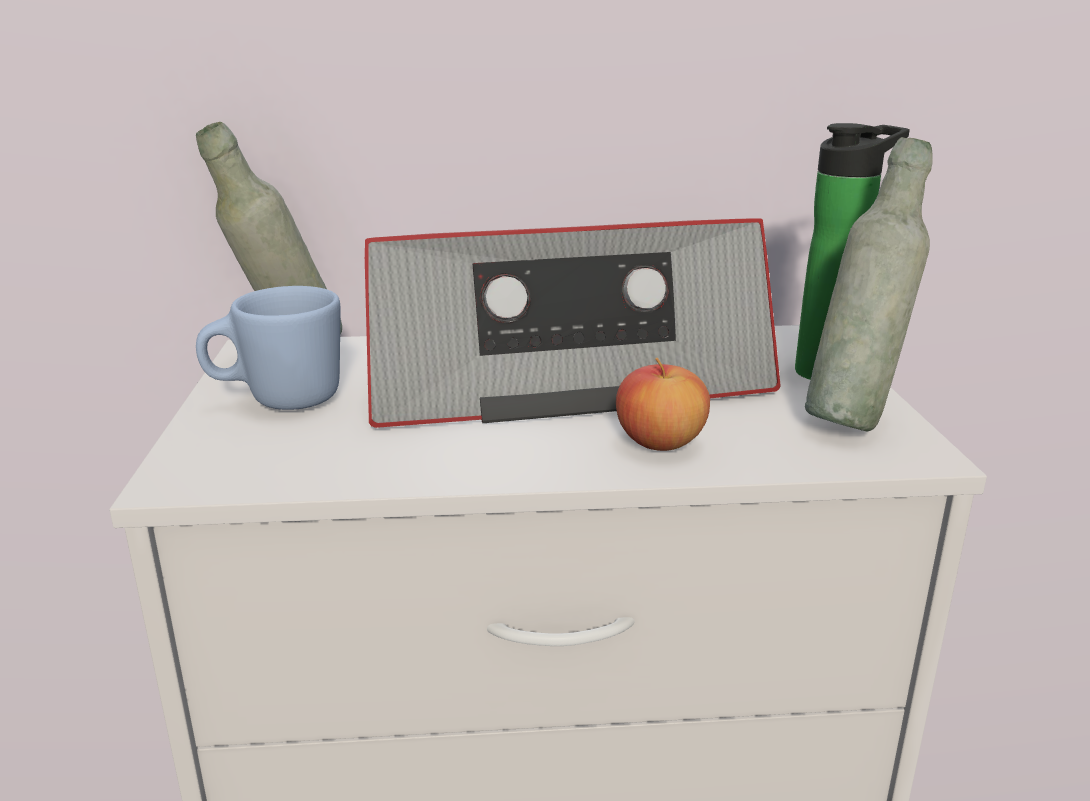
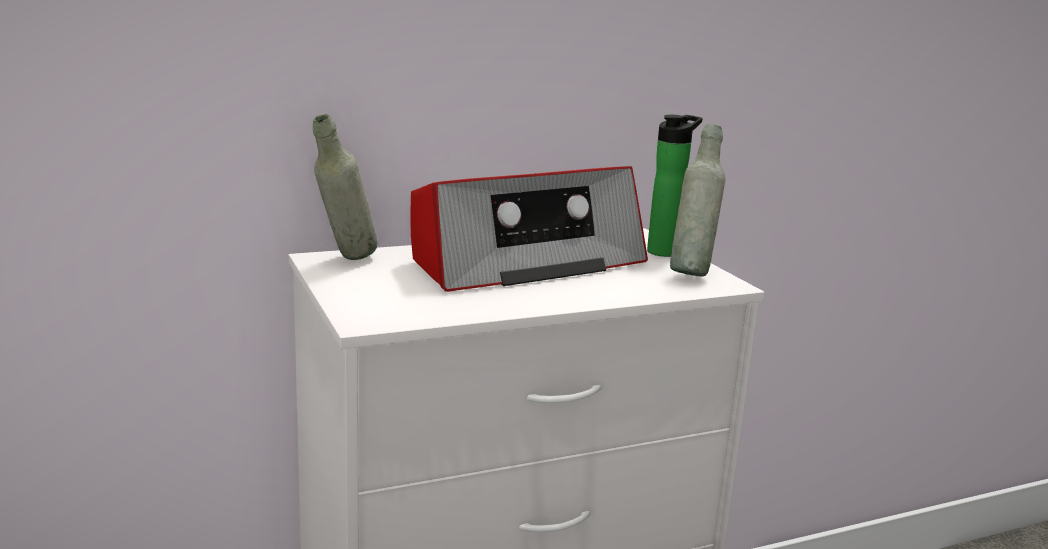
camera: 20 degrees left, 5 degrees down
blue mug [196,286,341,410] -> none
apple [616,358,710,451] -> none

